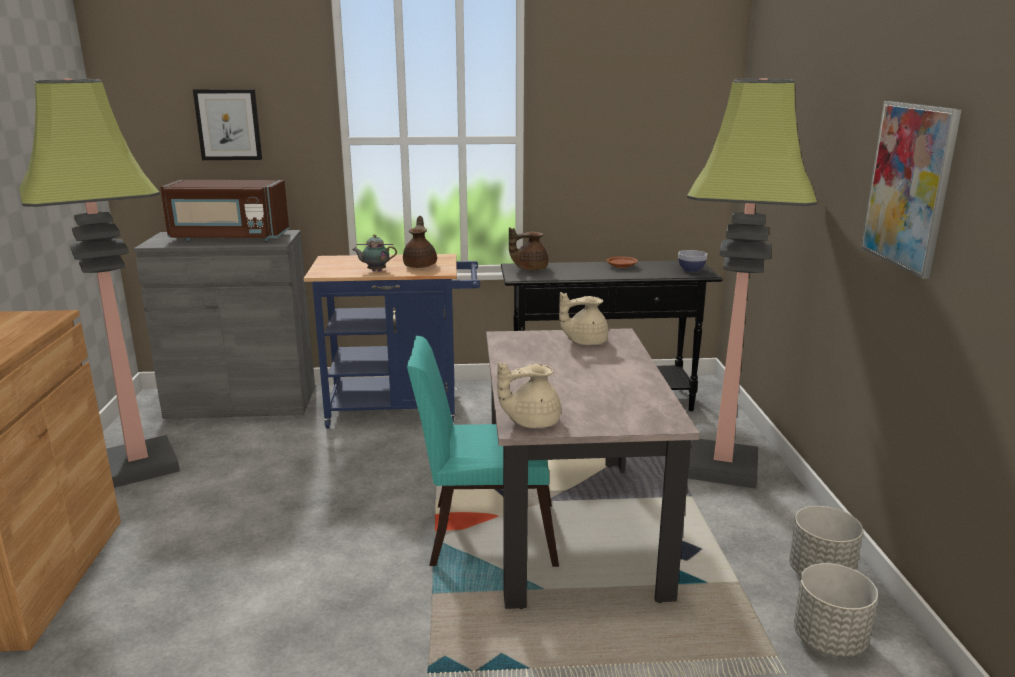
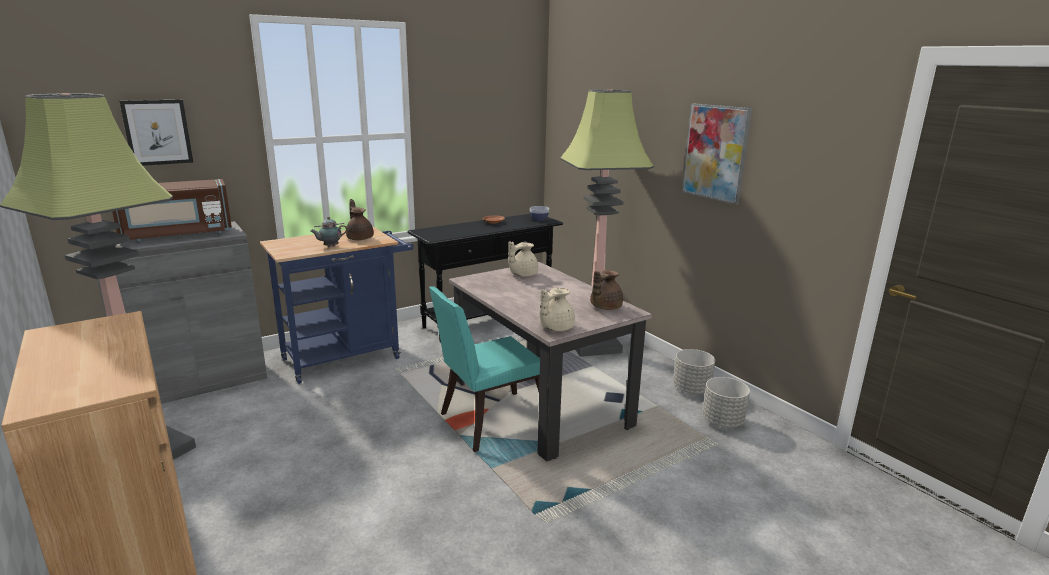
camera: 30 degrees left, 0 degrees up
brown teapot [509,228,548,271] -> brown teapot moved to [590,270,623,310]

